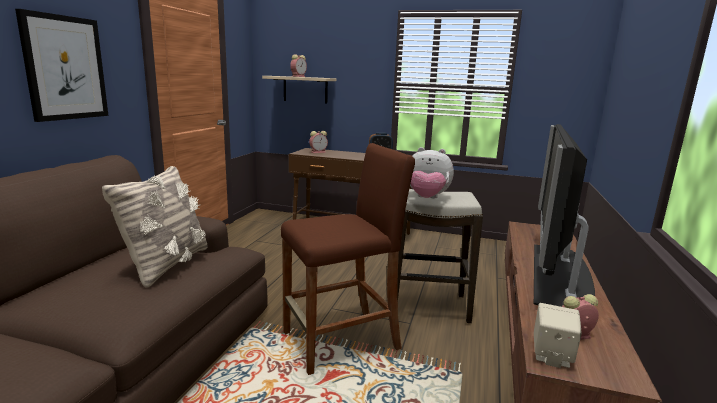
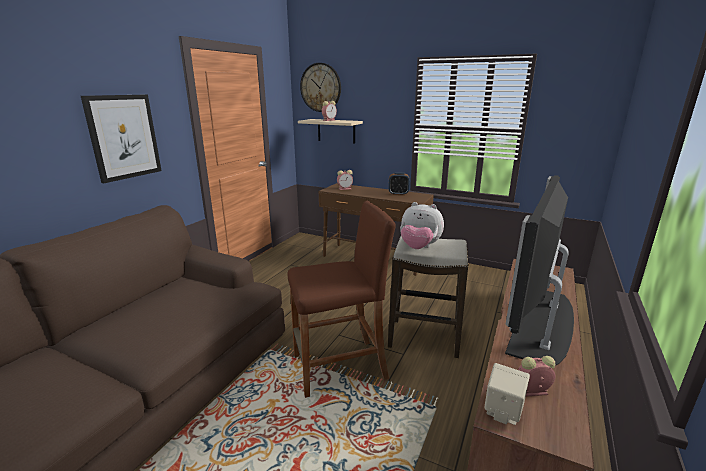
camera: 10 degrees right, 5 degrees up
beige pillow [102,166,208,288] -> none
none -> wall clock [300,63,341,112]

